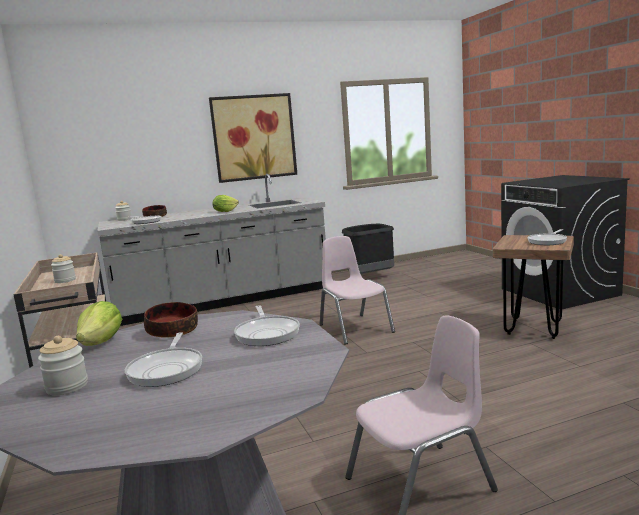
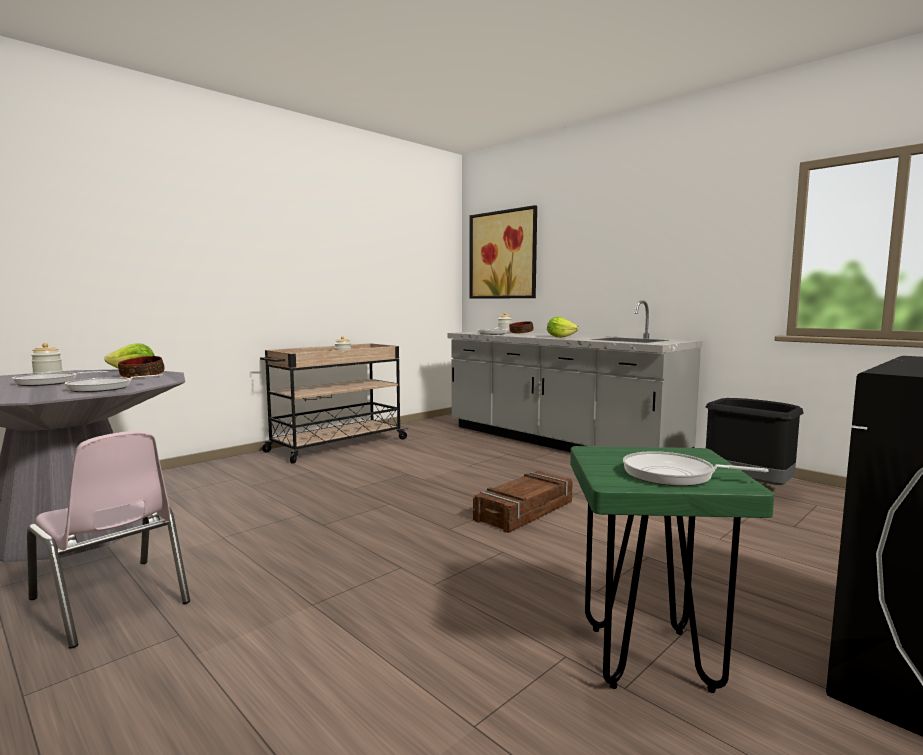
camera: 65 degrees right, 5 degrees down
picture [209,93,297,183] -> picture moved to [469,205,537,299]
pink chair [320,236,395,345] -> crate [473,471,573,533]
brown stool [493,235,574,339] -> green stool [570,446,774,693]

